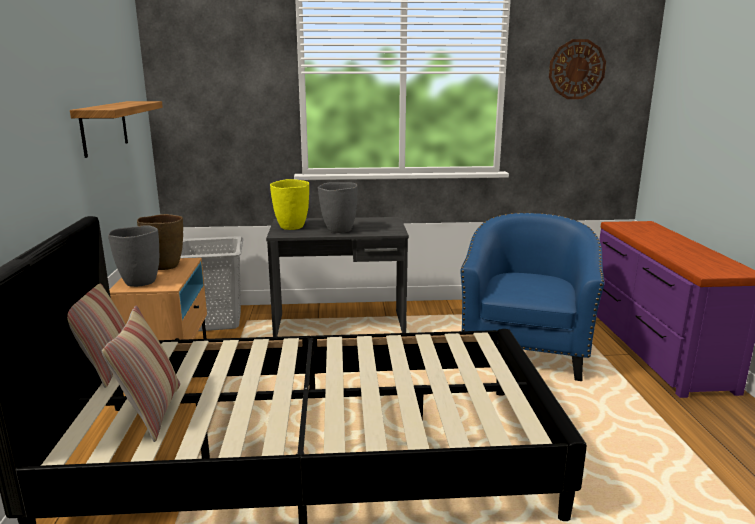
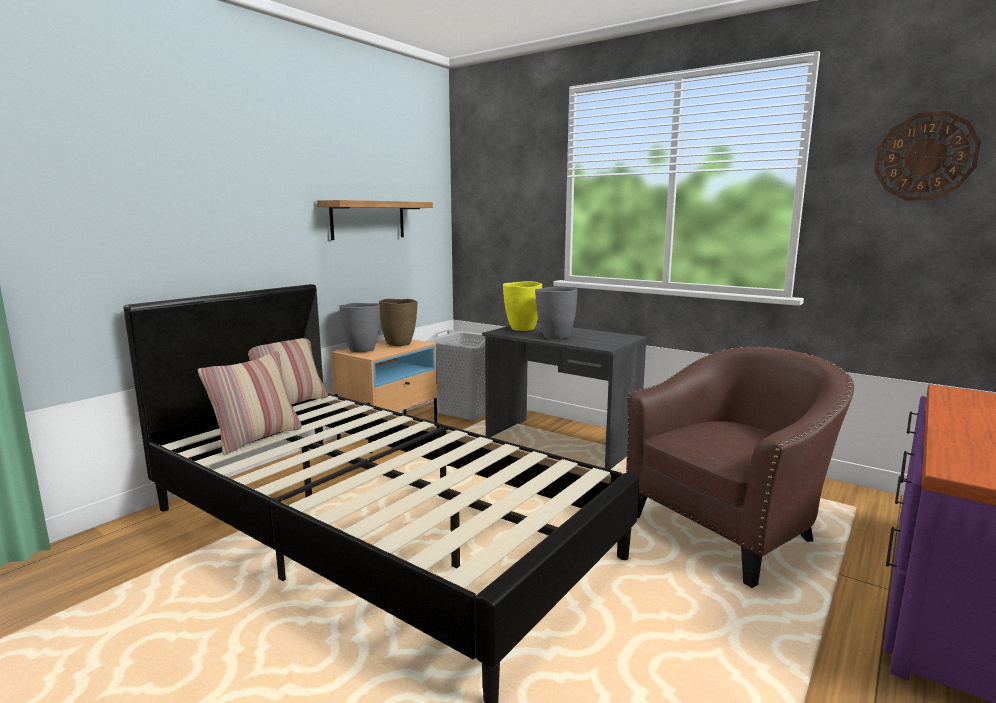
camera: 40 degrees right, 5 degrees down
blue armchair [460,212,604,381] -> brown armchair [626,346,854,588]

